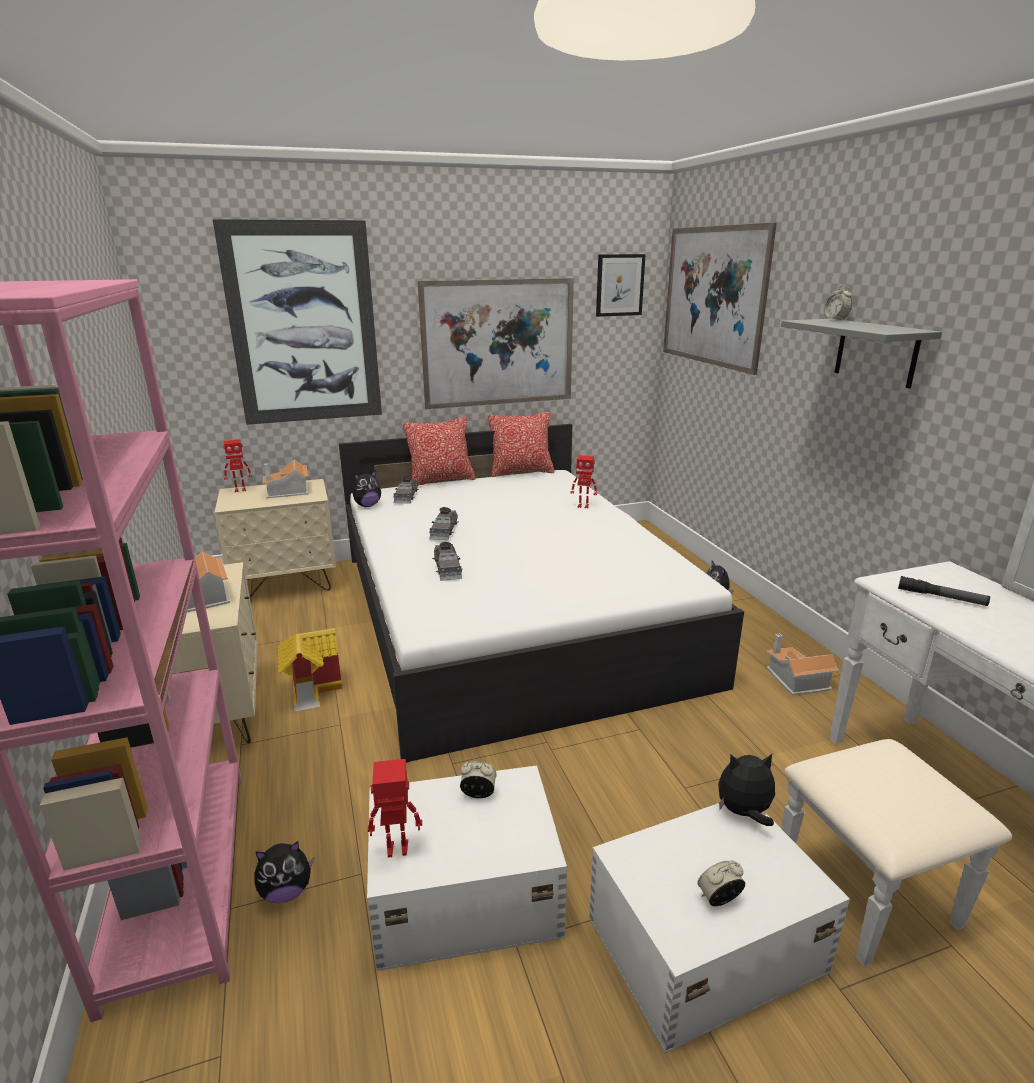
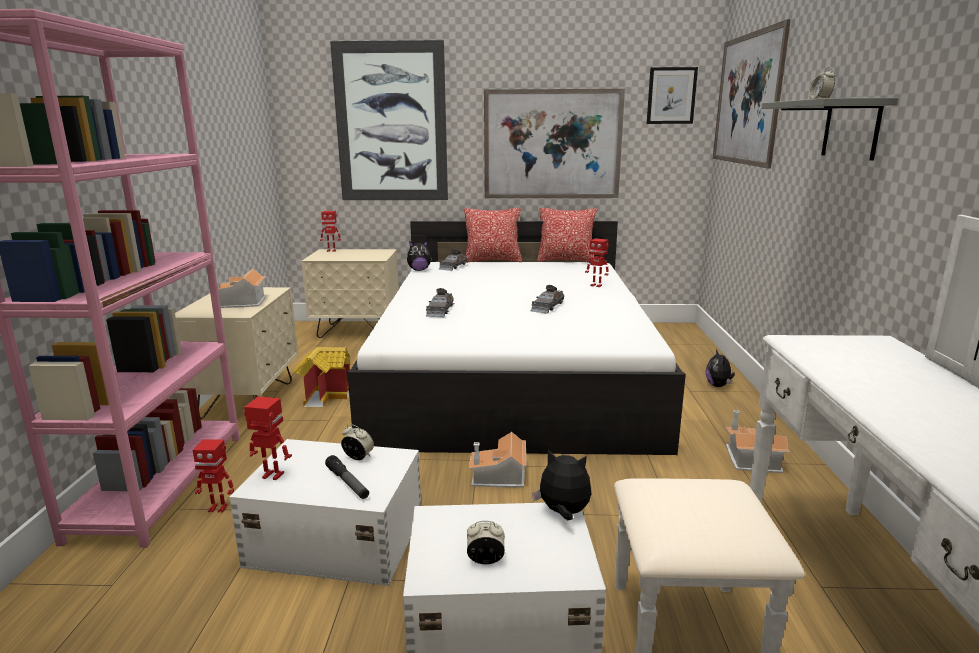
camera: 20 degrees right, 5 degrees down
plush toy [254,841,315,903] -> toy robot [193,439,234,512]
toy house [263,460,309,498] -> toy house moved to [469,432,526,488]
grey toy car [429,507,458,540] -> grey toy car moved to [531,285,564,314]
flashlight [898,576,990,606] -> flashlight moved to [325,455,369,499]

